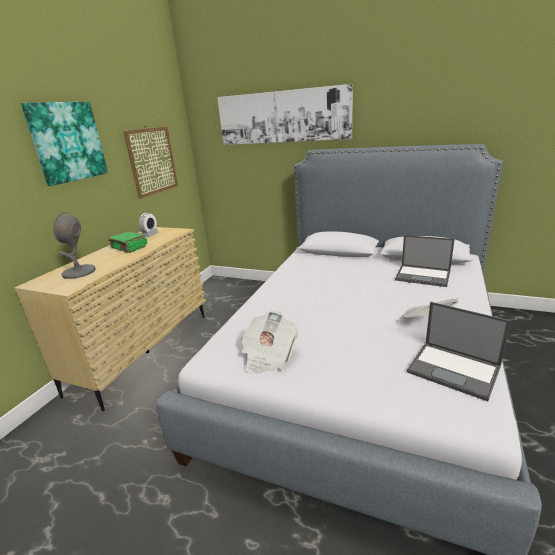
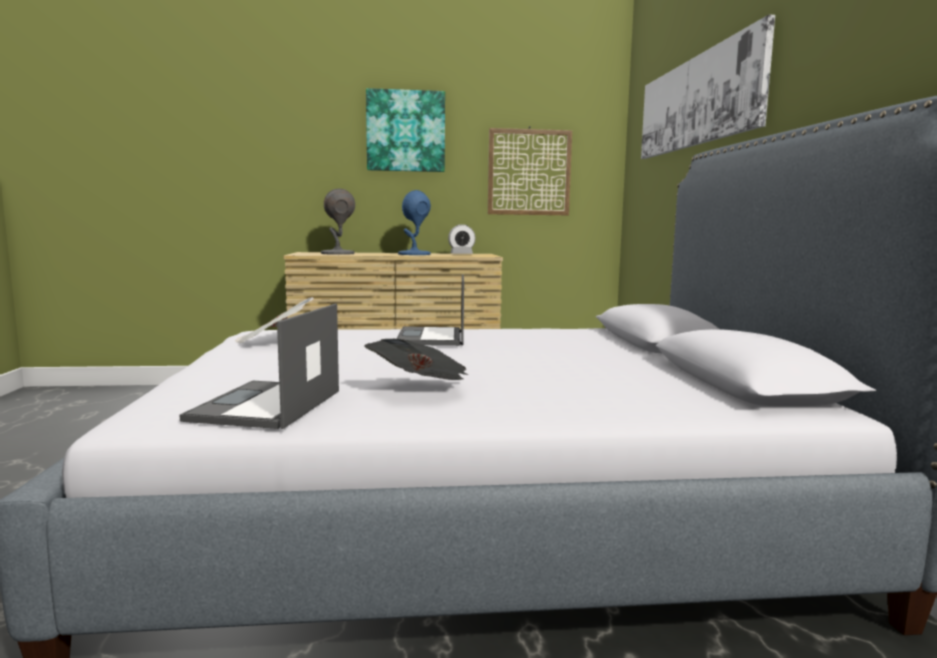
camera: 60 degrees right, 15 degrees down
green book [108,231,147,253] -> blue table lamp [398,190,431,255]
laptop [395,235,455,287] -> laptop moved to [396,274,464,346]

